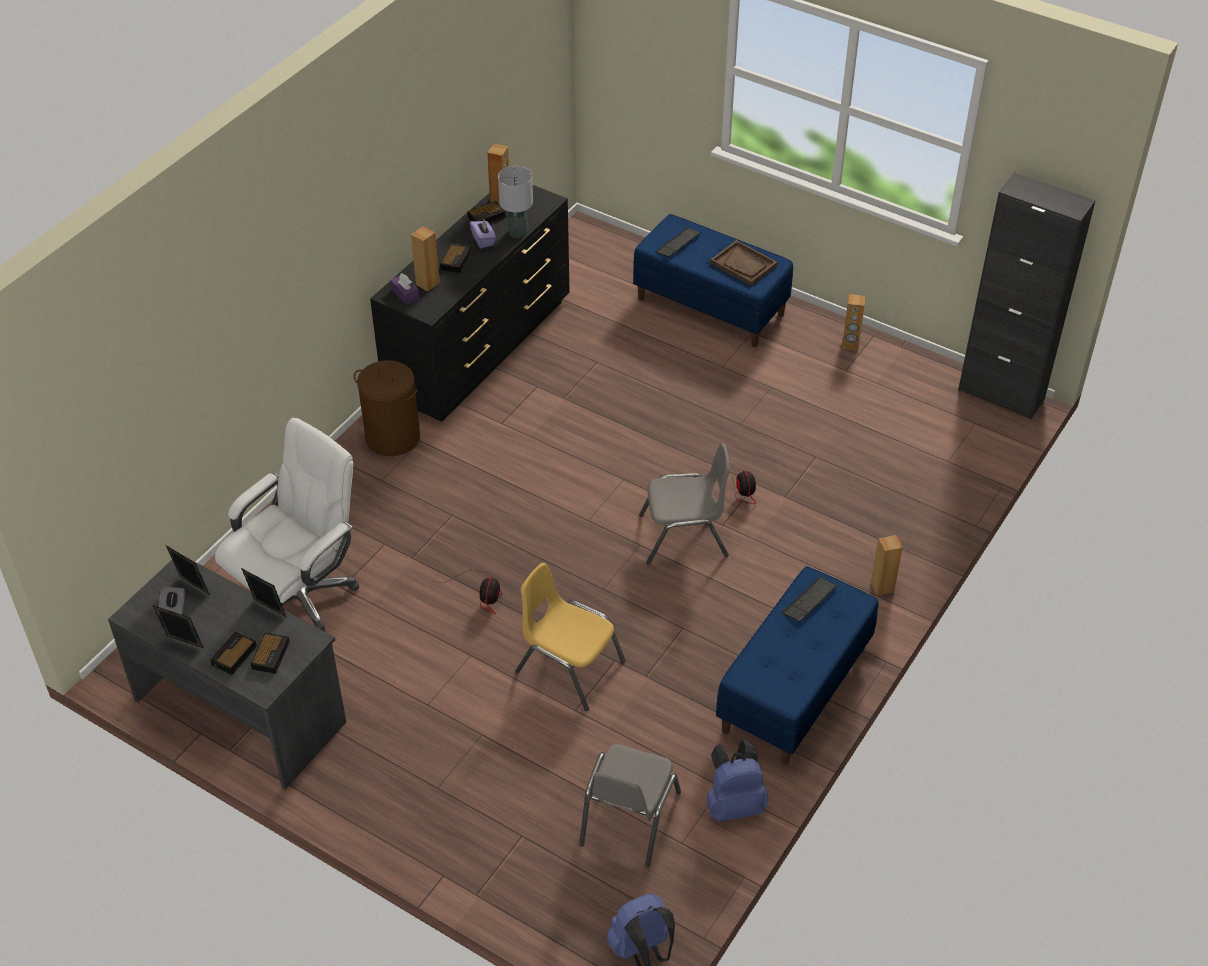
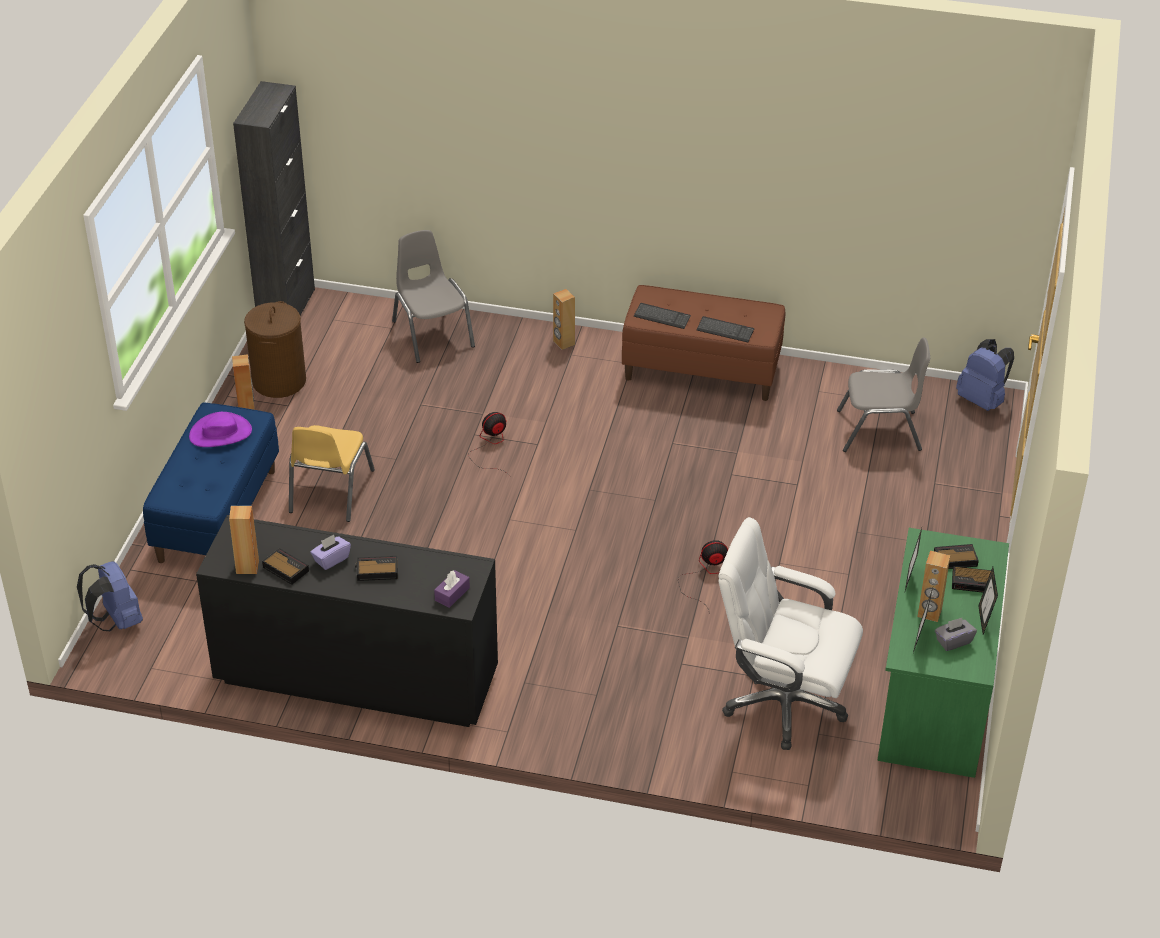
camera: 110 degrees left, 5 degrees down
grey desk [108,554,346,789] -> green desk [877,528,1009,778]
brown laundry basket [354,360,420,456] -> brown laundry basket moved to [244,301,306,398]
brown speaker [411,226,440,292] -> brown speaker moved to [917,550,950,622]
grey table lamp [498,166,533,238] -> none
yellow chair [515,563,626,711] -> yellow chair moved to [289,425,375,522]
grey chair [639,444,730,565] -> grey chair moved to [392,230,475,363]
keyboard [655,228,701,258] -> keyboard moved to [697,316,754,342]
blue backpack [707,739,768,822] -> blue backpack moved to [77,561,143,631]
brown tray [710,240,777,286] -> purple hat [189,412,252,447]
blue bench [716,566,878,765] -> brown bench [622,285,785,401]

